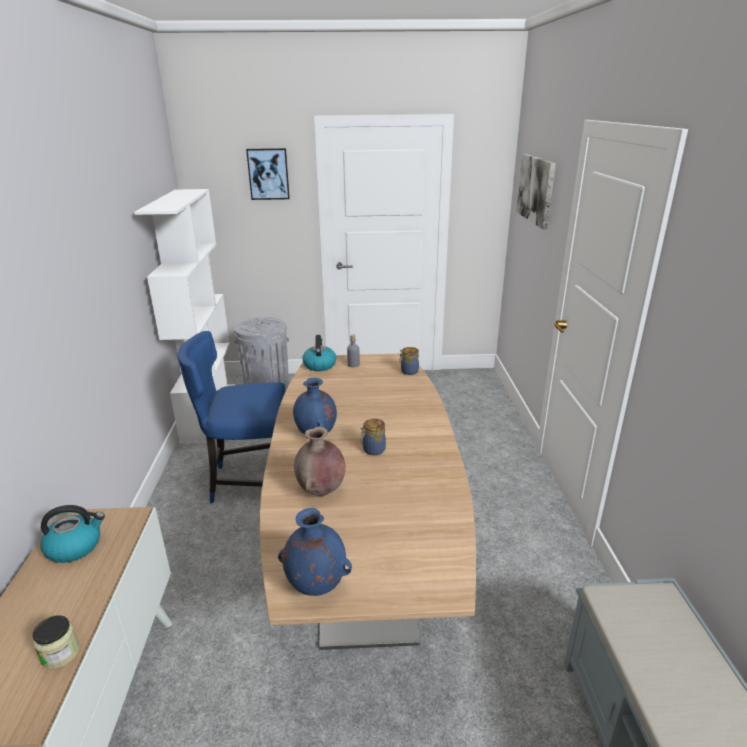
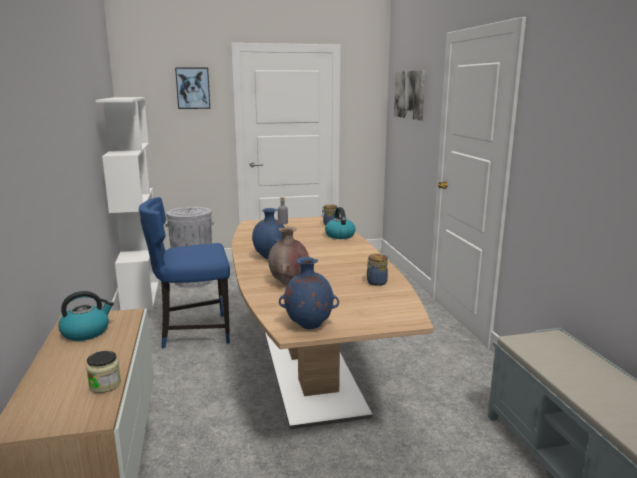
camera: 10 degrees left, 10 degrees down
kettle [302,335,336,371] -> kettle moved to [325,207,356,239]
jar [361,419,386,455] -> jar moved to [366,254,388,286]

